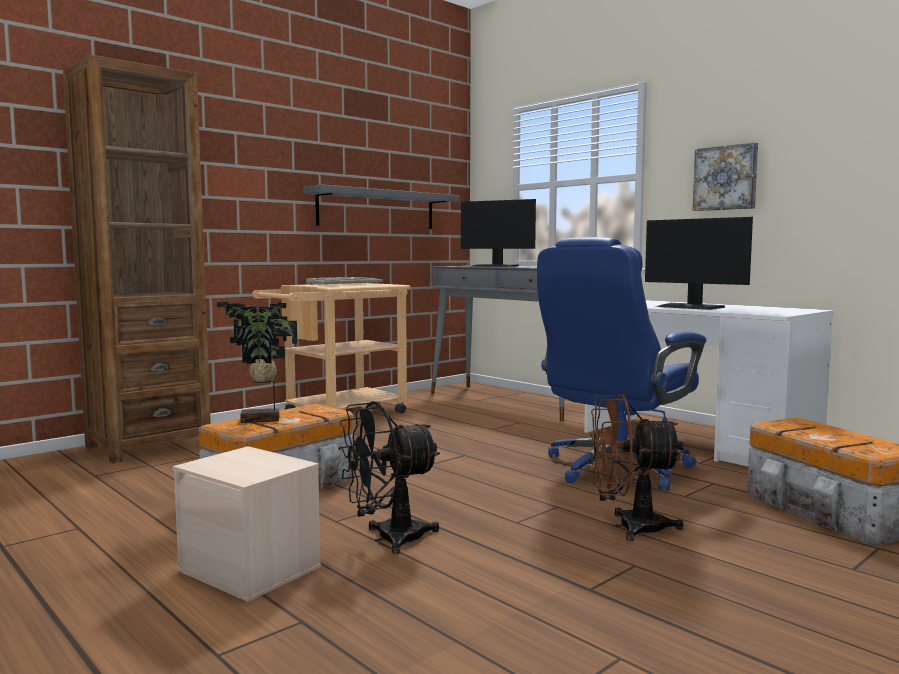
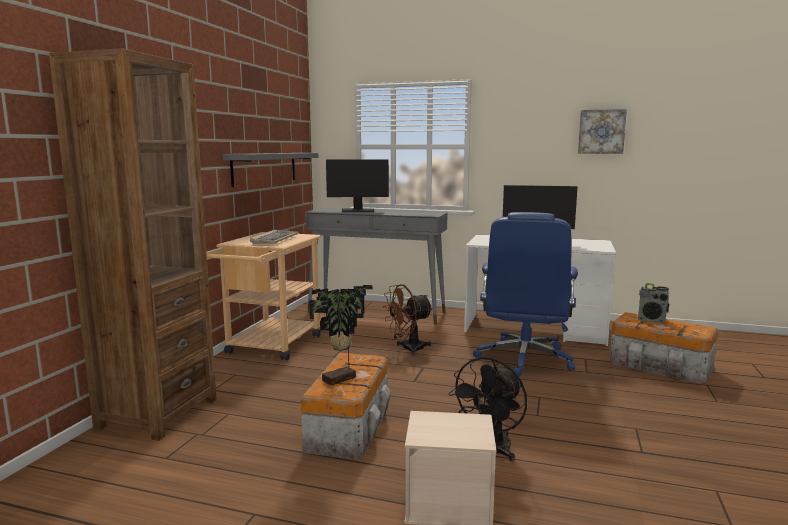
camera: 30 degrees left, 5 degrees up
brown fan [590,394,684,541] -> brown fan moved to [383,284,433,355]
picture [693,142,758,211] -> picture moved to [578,109,627,154]
none -> radio [638,283,669,323]

